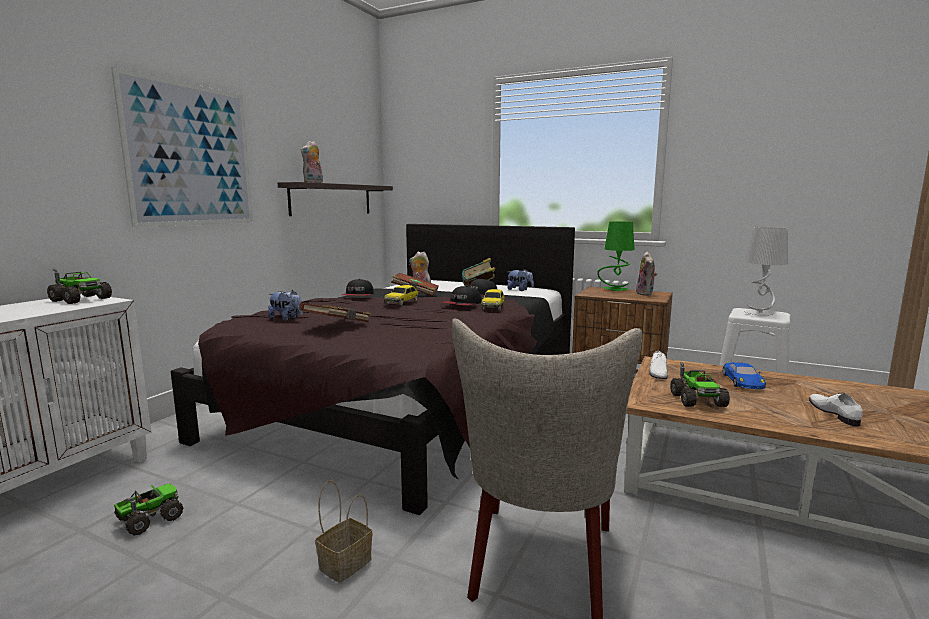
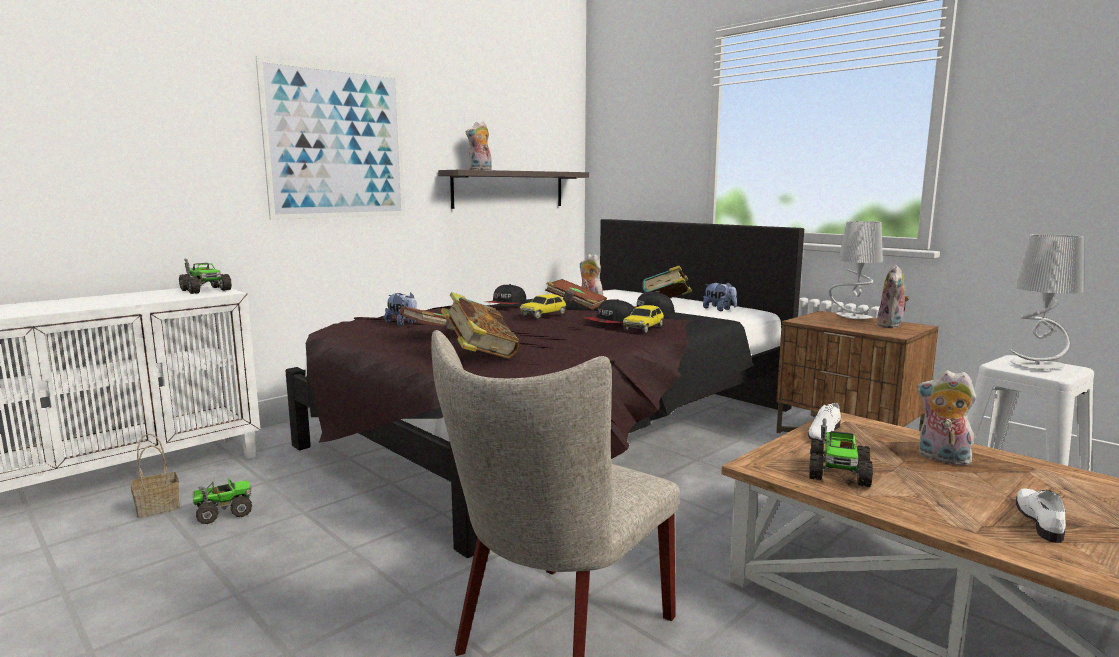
camera: 20 degrees right, 0 degrees up
basket [315,480,372,583] -> basket moved to [131,434,180,518]
green table lamp [597,221,635,291] -> grey table lamp [829,221,883,319]
blue toy car [723,362,766,389] -> plush toy [917,370,976,465]
none -> book [441,292,519,358]

